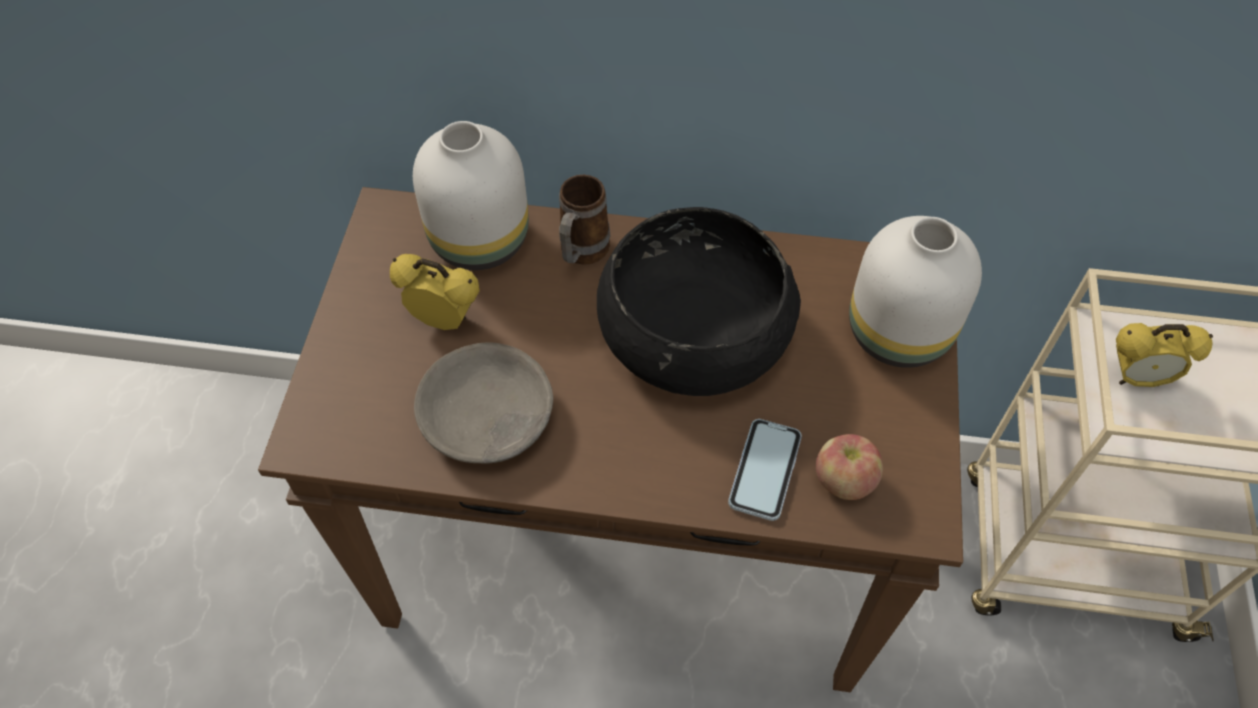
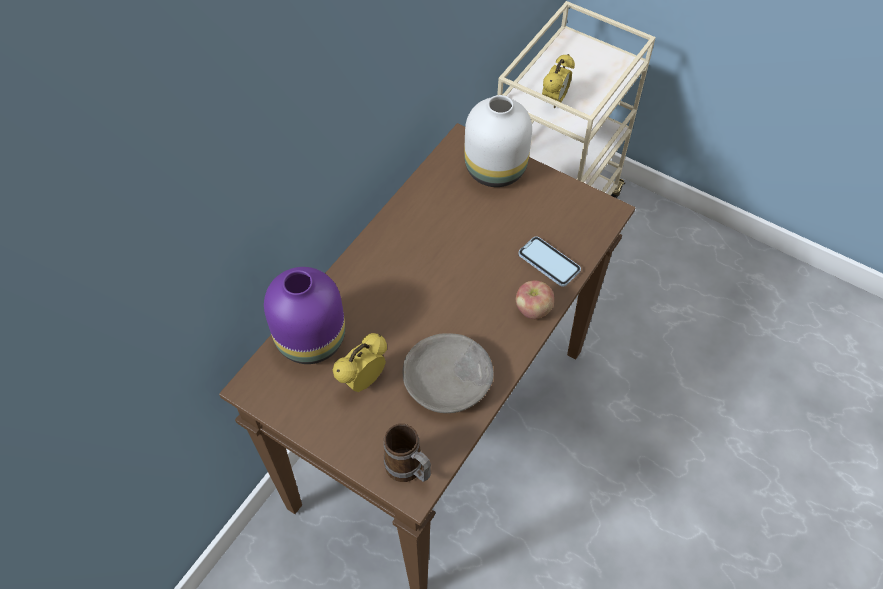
camera: 65 degrees left, 0 degrees up
white vase [413,121,529,270] -> purple vase [264,267,345,364]
mug [559,174,610,265] -> mug moved to [384,424,431,482]
black bowl [597,207,801,396] -> none
apple [816,434,883,500] -> apple moved to [516,280,554,319]

